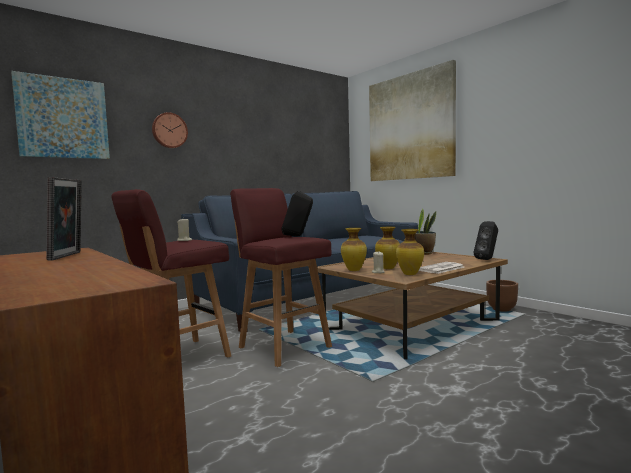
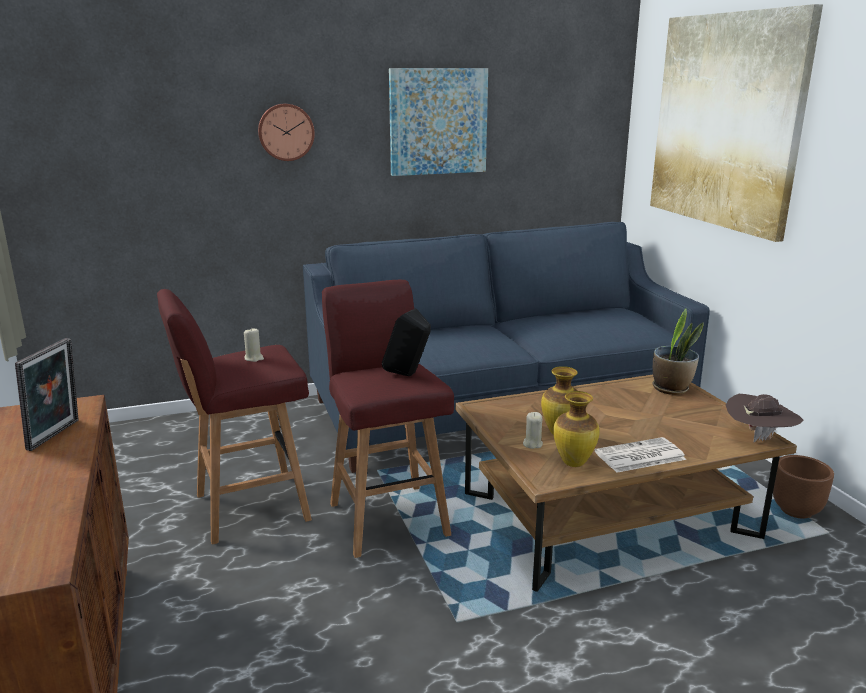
camera: 20 degrees right, 15 degrees up
picture [11,71,110,159] -> picture moved to [389,68,488,176]
vase [341,228,367,271] -> none
black speaker [474,221,498,260] -> brown hat [726,394,804,442]

